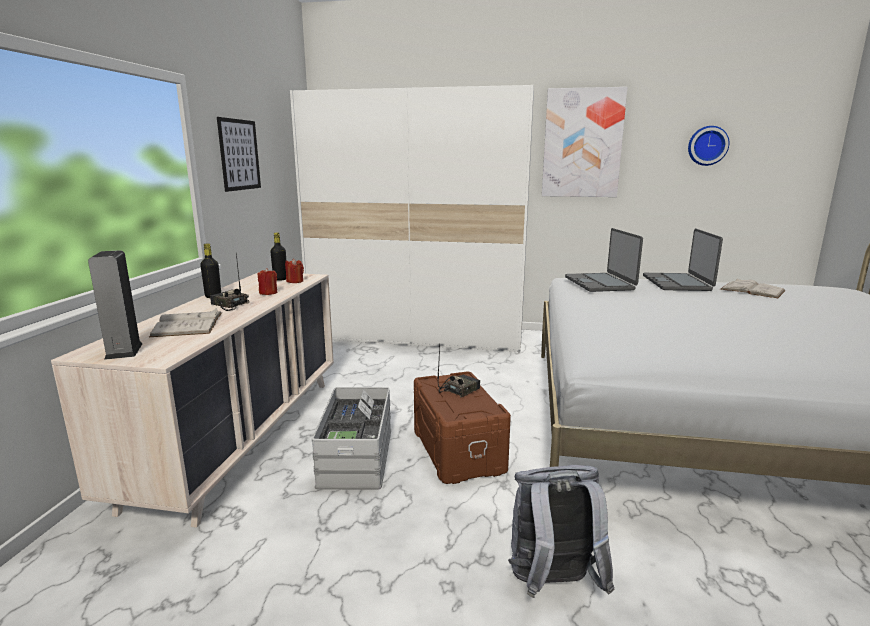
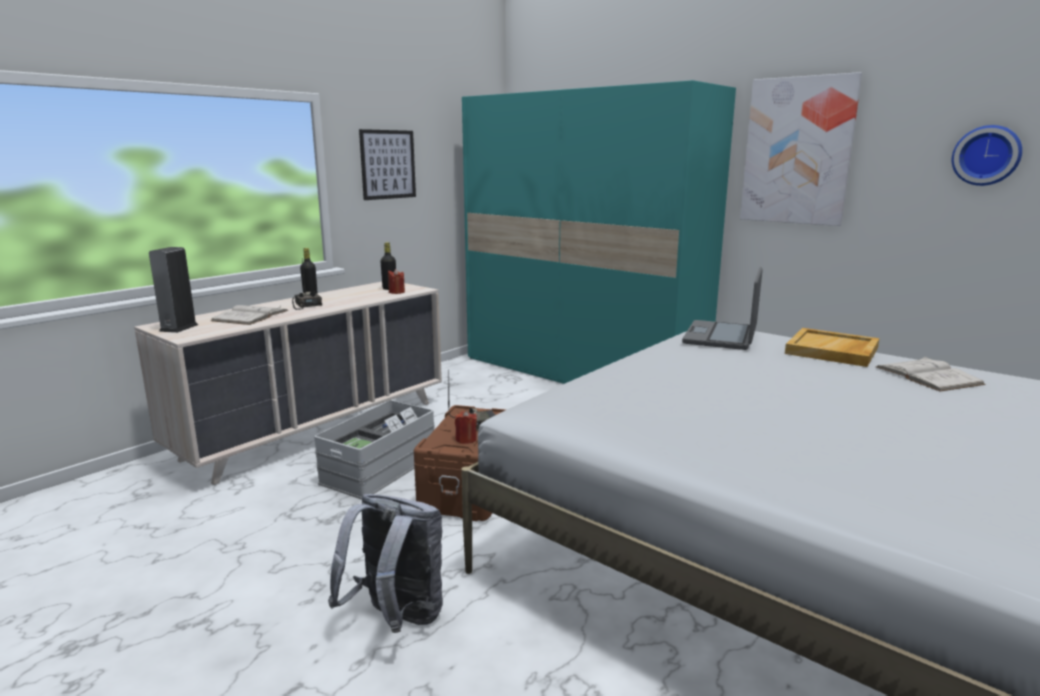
camera: 30 degrees right, 0 degrees up
red candle [258,268,277,295] -> red candle moved to [455,411,477,444]
white wardrobe [290,85,534,352] -> turquoise wardrobe [462,80,736,384]
laptop [643,229,723,291] -> beige tray [785,328,879,367]

